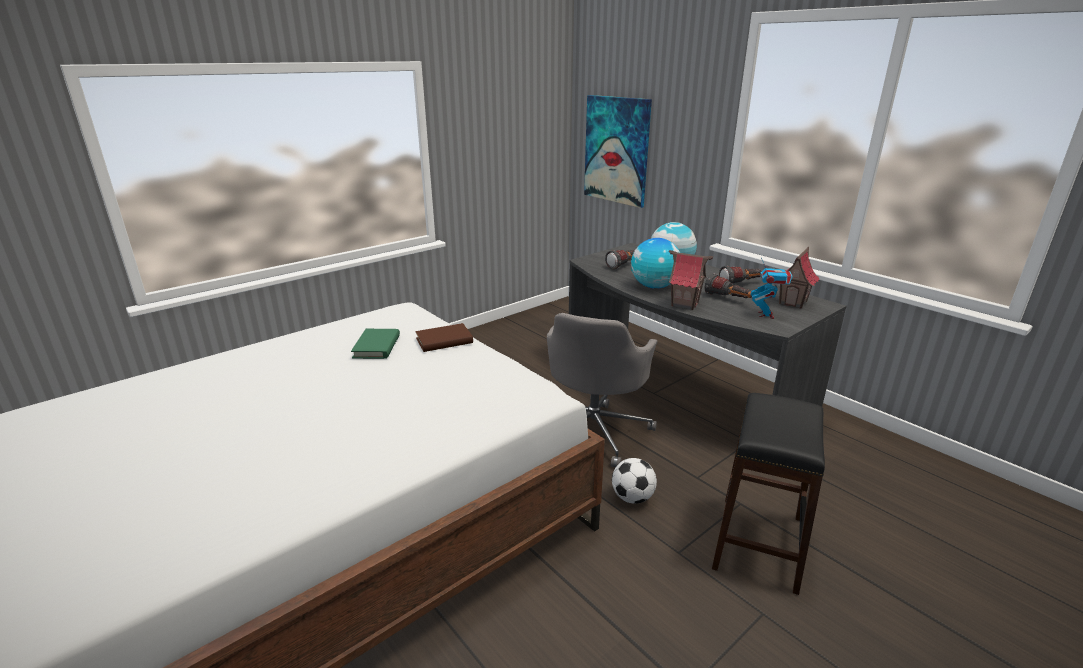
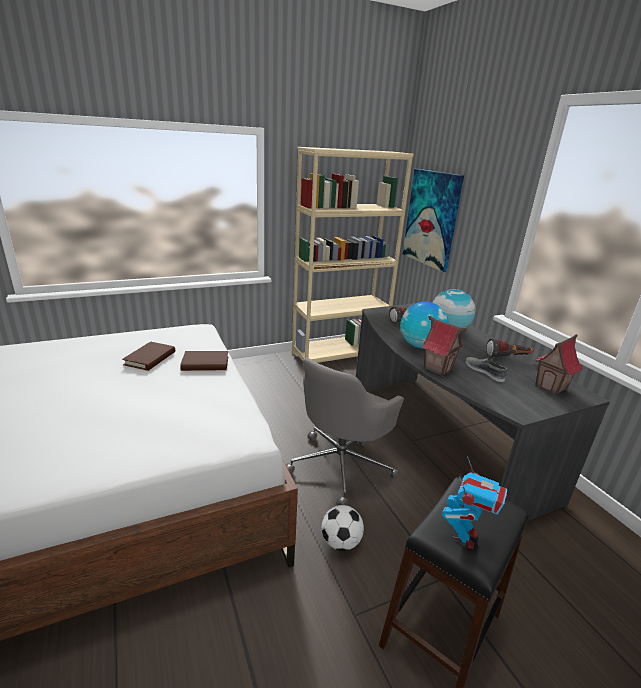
camera: 15 degrees right, 0 degrees up
green book [351,329,400,359] -> brown book [122,342,175,371]
flashlight [705,273,752,298] -> grey shoe [466,357,507,382]
toy robot [751,258,793,319] -> toy robot moved to [442,456,508,550]
none -> beige bookcase [292,147,414,363]

